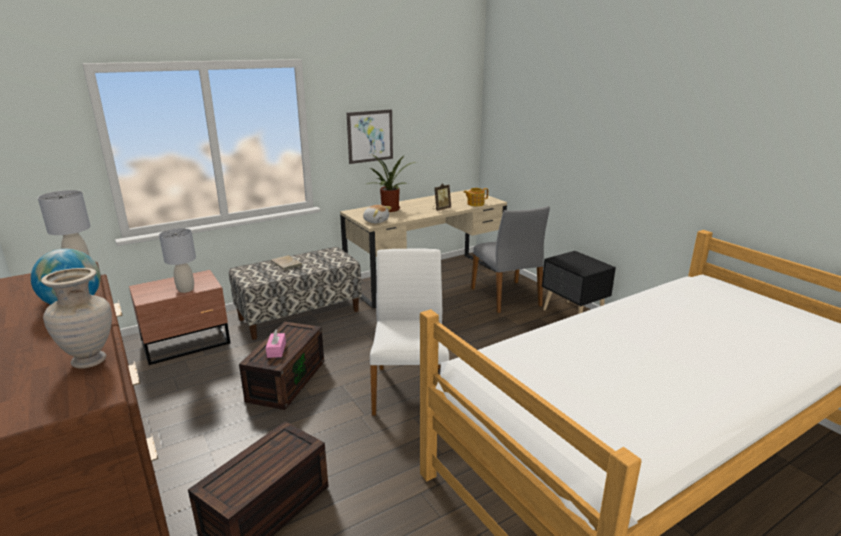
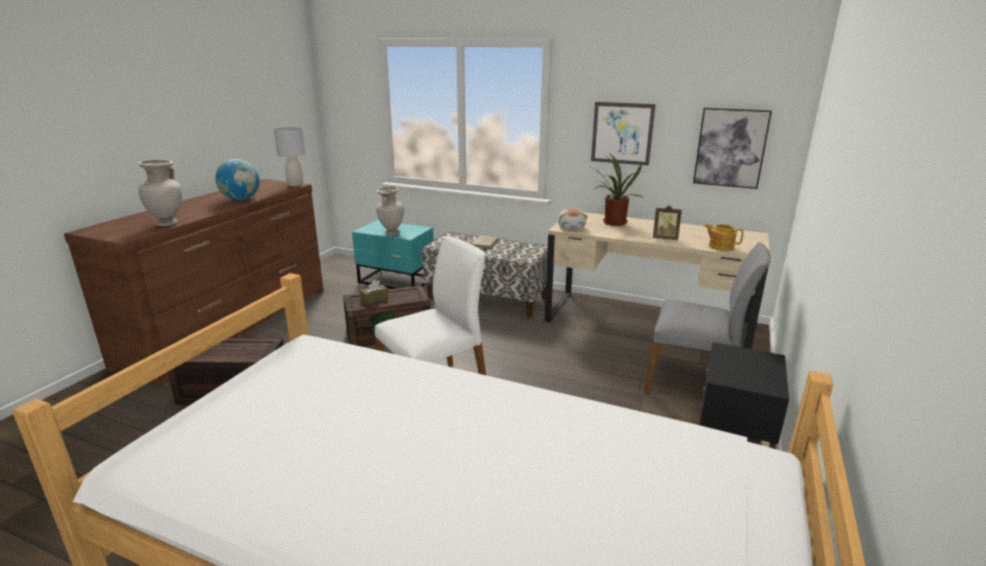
camera: 55 degrees right, 0 degrees up
brown nightstand [129,270,230,365] -> turquoise nightstand [352,220,434,289]
grey table lamp [159,228,196,293] -> beige vase [376,187,404,235]
pink tissue box [266,329,286,358] -> brown tissue box [360,280,389,304]
grey chair [471,206,550,313] -> grey chair turned 105 degrees counterclockwise [644,242,771,394]
none -> picture [693,108,772,189]

